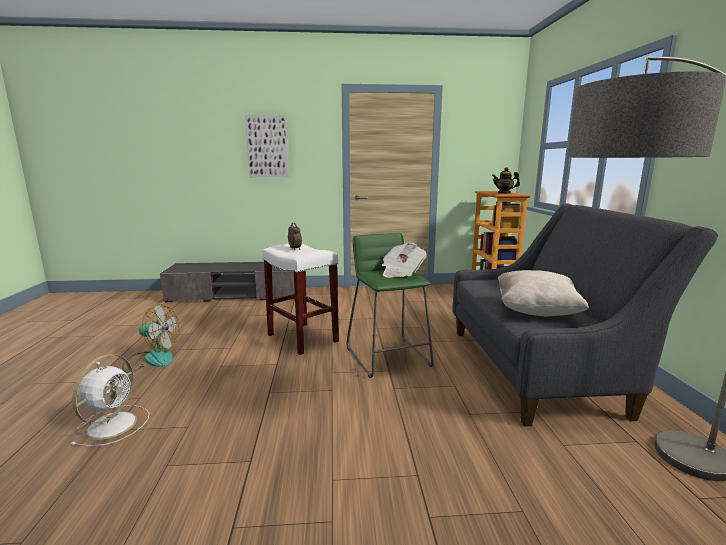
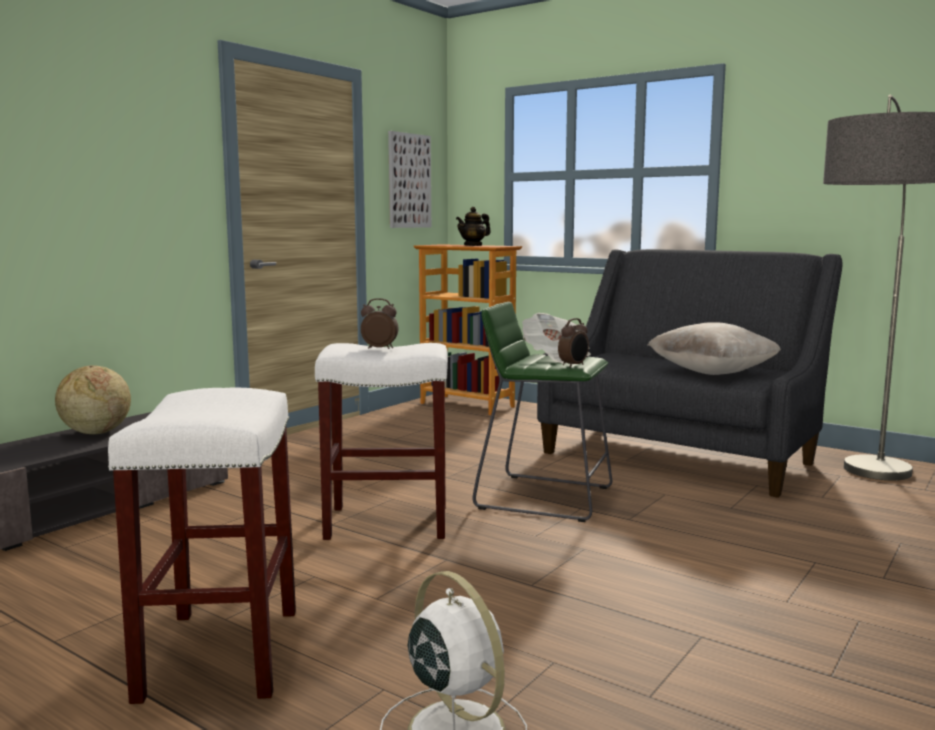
camera: 50 degrees left, 5 degrees down
fan [122,304,179,373] -> white stool [108,388,296,704]
picture [245,115,289,178] -> picture moved to [388,131,431,228]
none -> globe [55,365,131,434]
none -> alarm clock [558,318,589,367]

